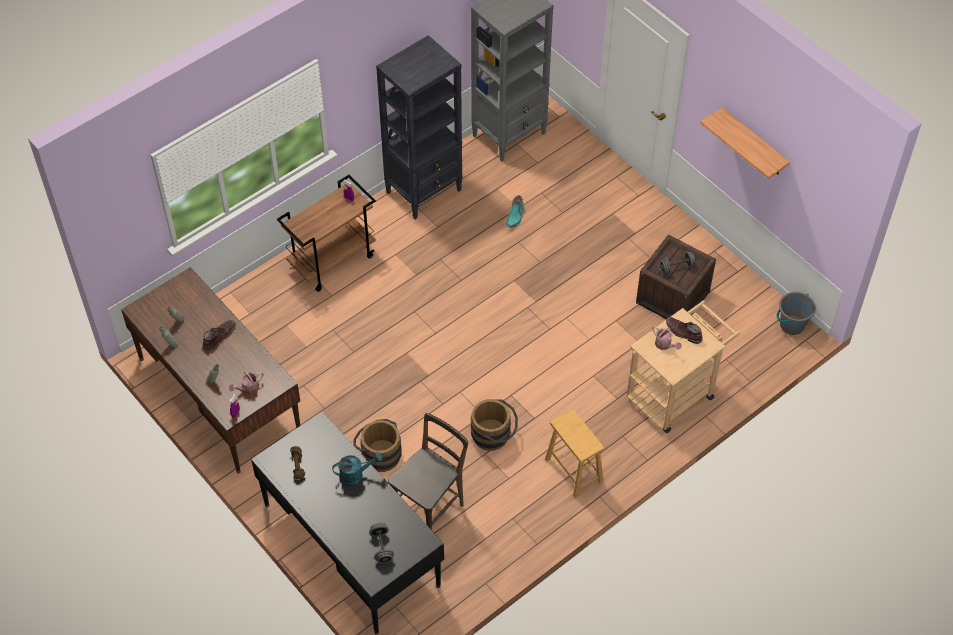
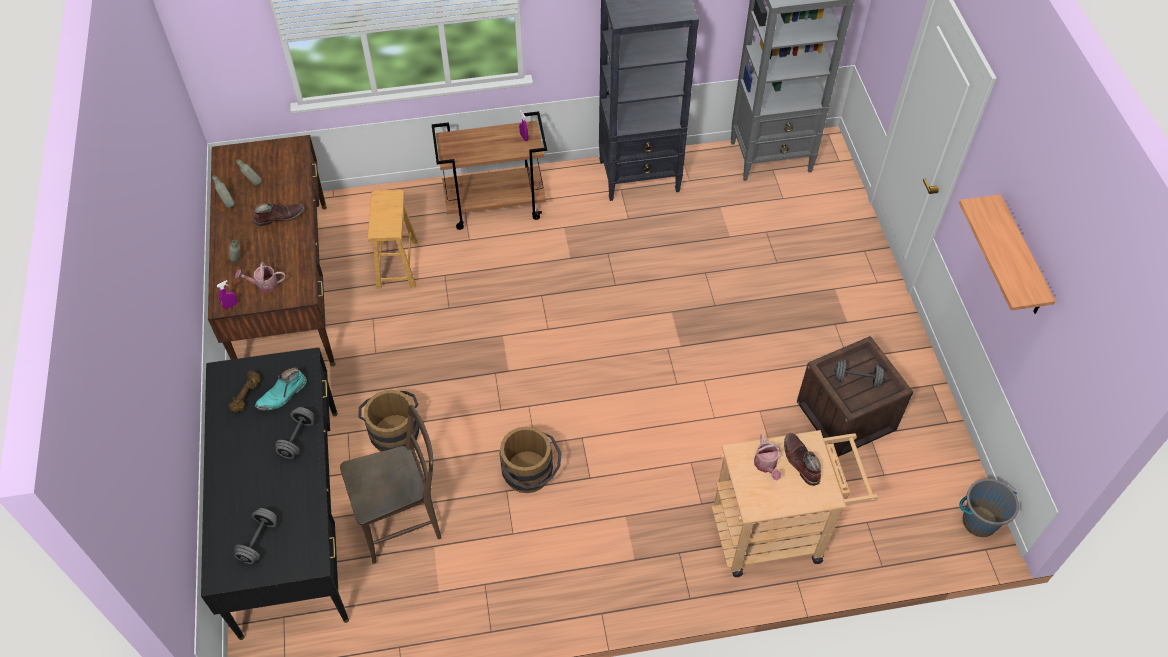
camera: 30 degrees right, 0 degrees up
turquoise watering can [332,452,382,486] -> grey dumbbell [275,407,315,459]
turquoise boot [506,195,524,228] -> turquoise boot moved to [255,368,307,411]
brown stool [545,409,605,498] -> brown stool moved to [368,189,418,289]

